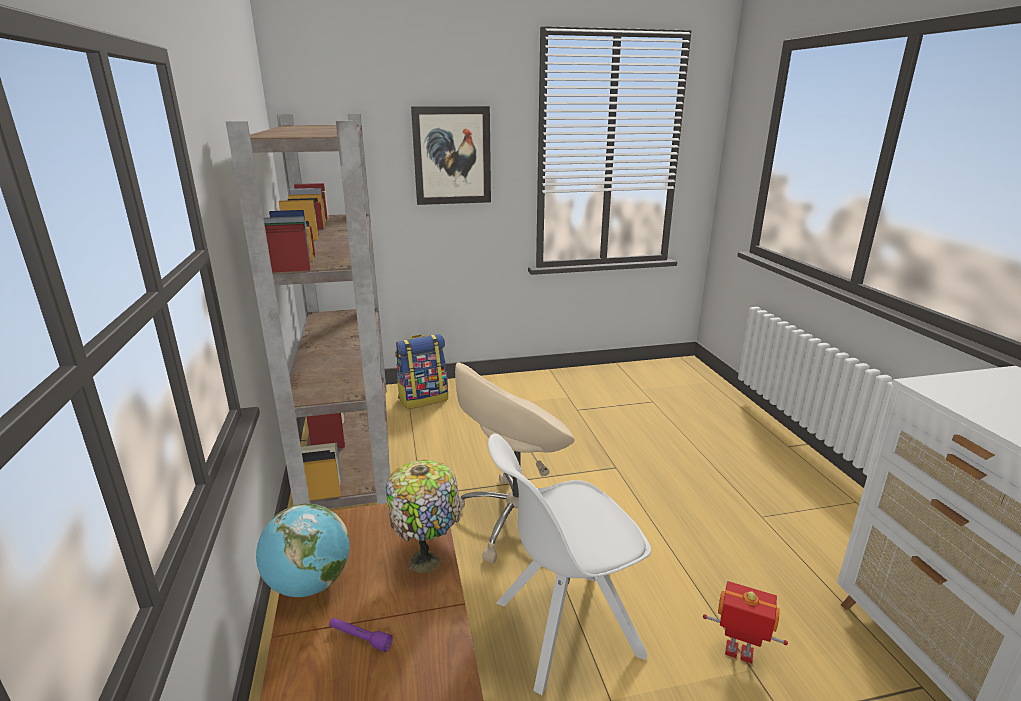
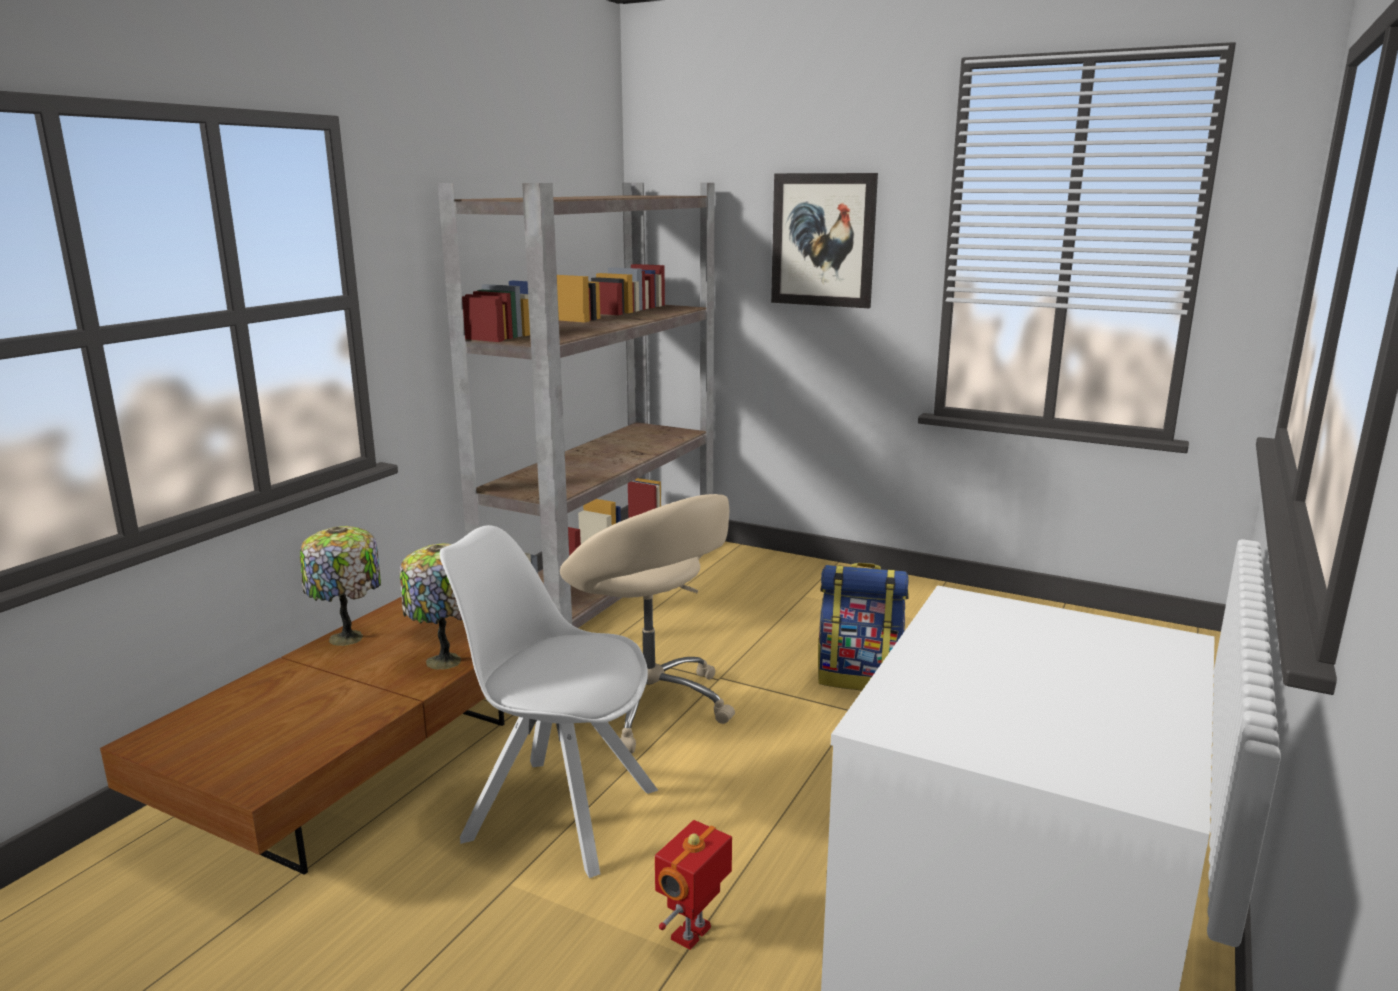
camera: 40 degrees right, 5 degrees down
globe [256,504,349,597] -> table lamp [300,526,381,646]
purple flashlight [329,618,393,652] -> none
backpack [395,334,448,409] -> backpack moved to [818,563,909,690]
beige office chair [455,362,575,564] -> beige office chair turned 135 degrees counterclockwise [560,494,735,754]
toy robot [703,581,788,664] -> toy robot turned 120 degrees counterclockwise [655,820,732,950]

